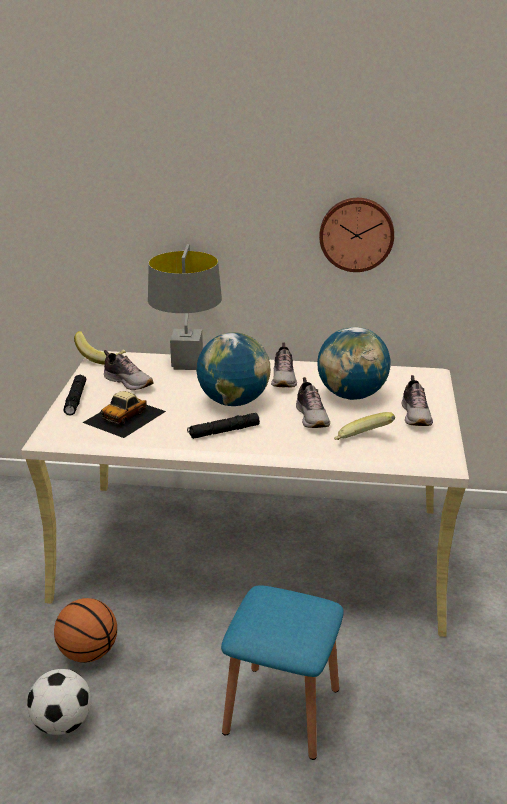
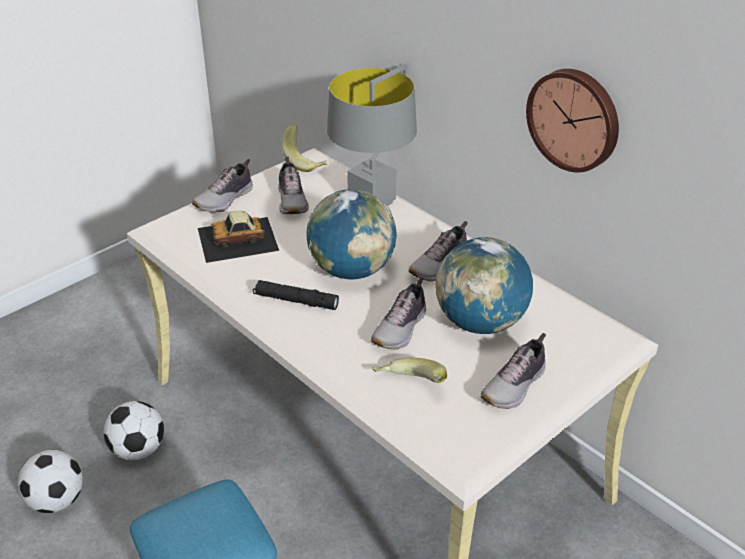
camera: 40 degrees right, 10 degrees up
basketball [54,598,117,662] -> football [104,401,164,460]
black flashlight [63,375,86,415] -> shoe [192,159,253,213]

